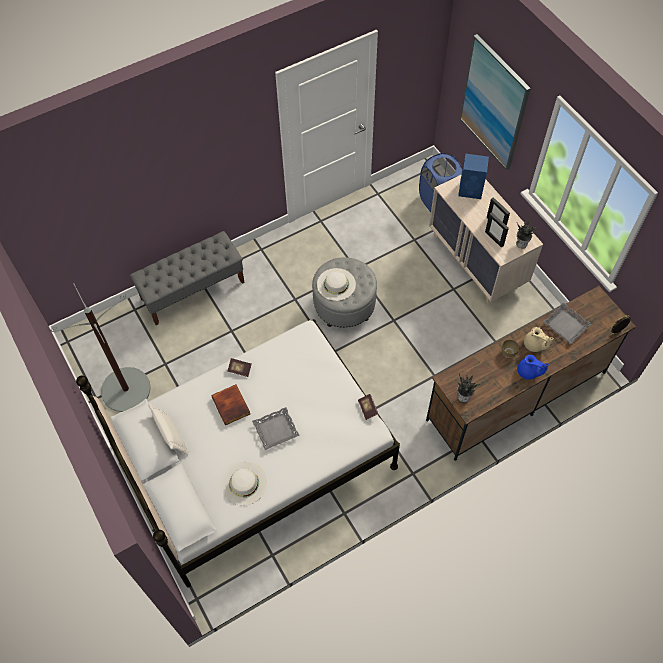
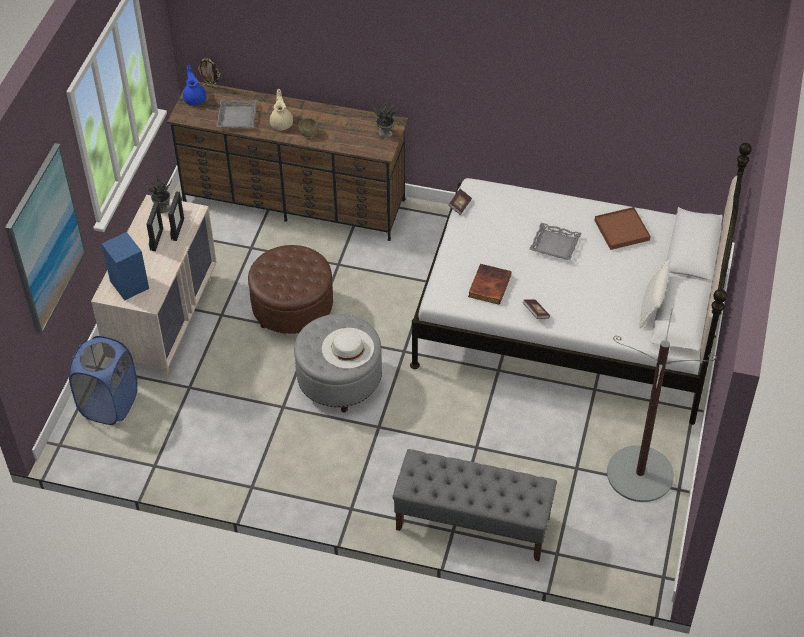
camera: 135 degrees left, 10 degrees down
book [211,384,250,425] -> book moved to [468,264,511,305]
white hat [221,462,267,506] -> brown tray [595,207,651,250]
blue teapot [517,355,549,380] -> blue teapot moved to [183,65,206,106]
none -> brown ottoman [248,245,333,334]

